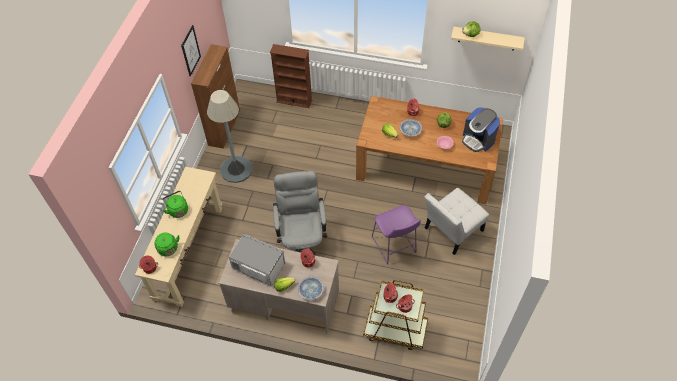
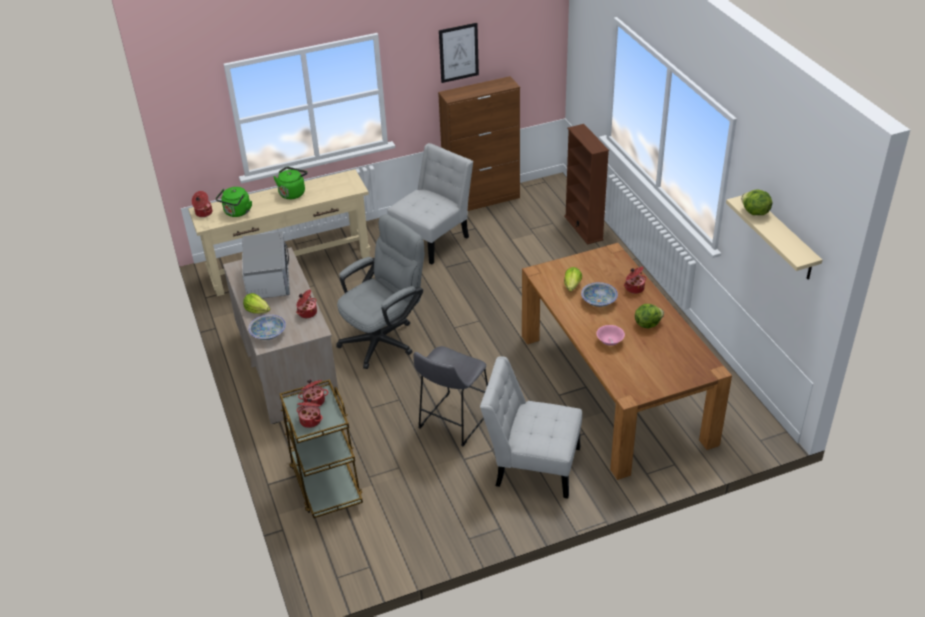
camera: 55 degrees right, 15 degrees down
grey floor lamp [207,90,253,183] -> white chair [387,143,473,264]
purple stool [372,205,421,265] -> grey stool [413,346,488,446]
coffee machine [462,107,500,152] -> none

